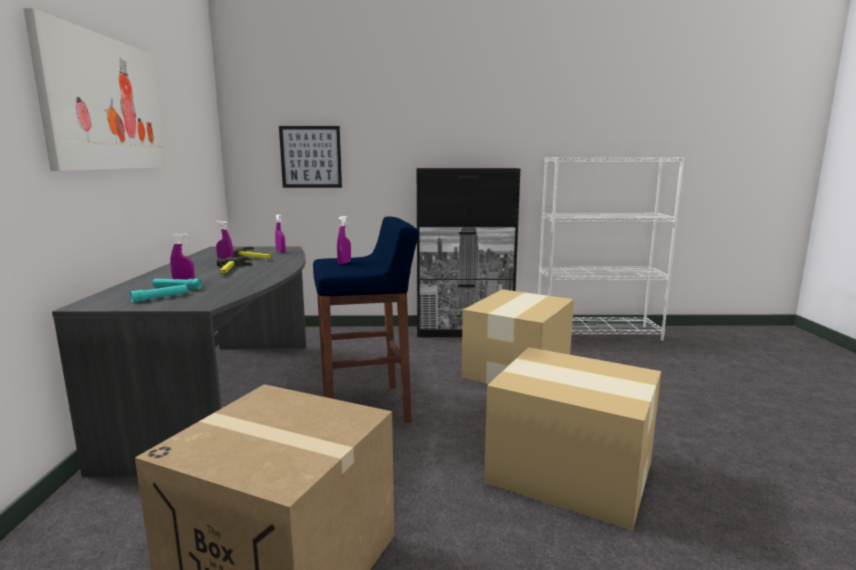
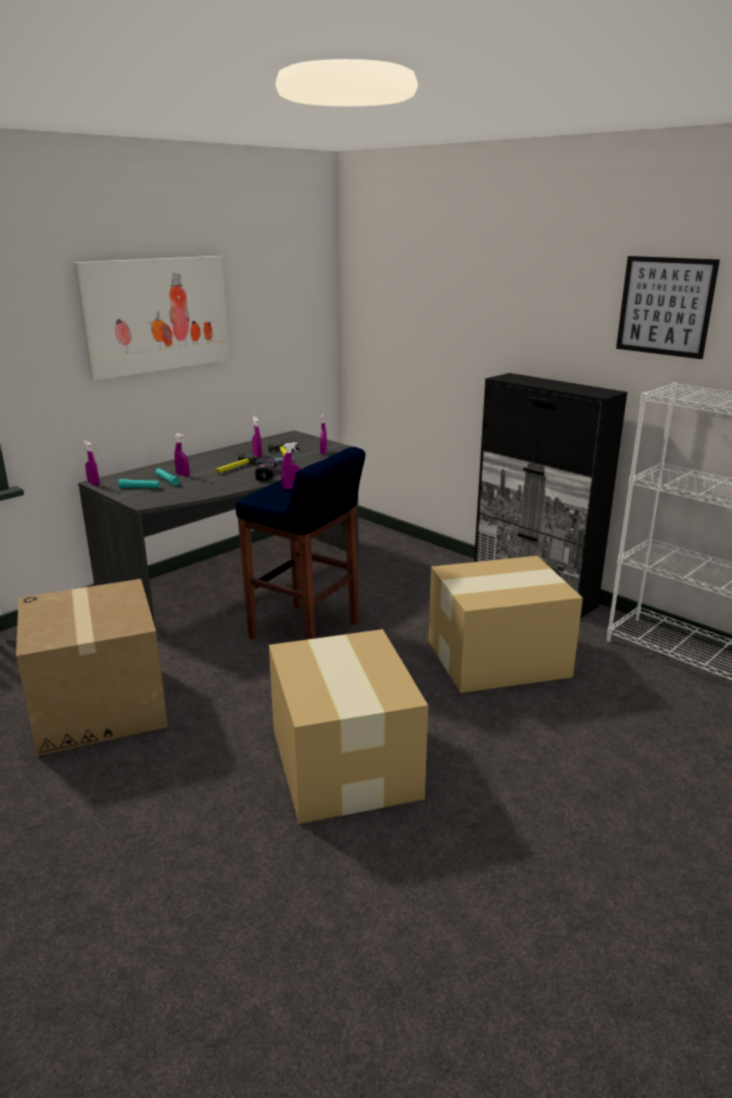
camera: 45 degrees right, 10 degrees up
picture [279,126,342,188] -> picture moved to [616,256,720,359]
none -> purple spray bottle [83,440,99,486]
none -> power drill [255,458,294,481]

